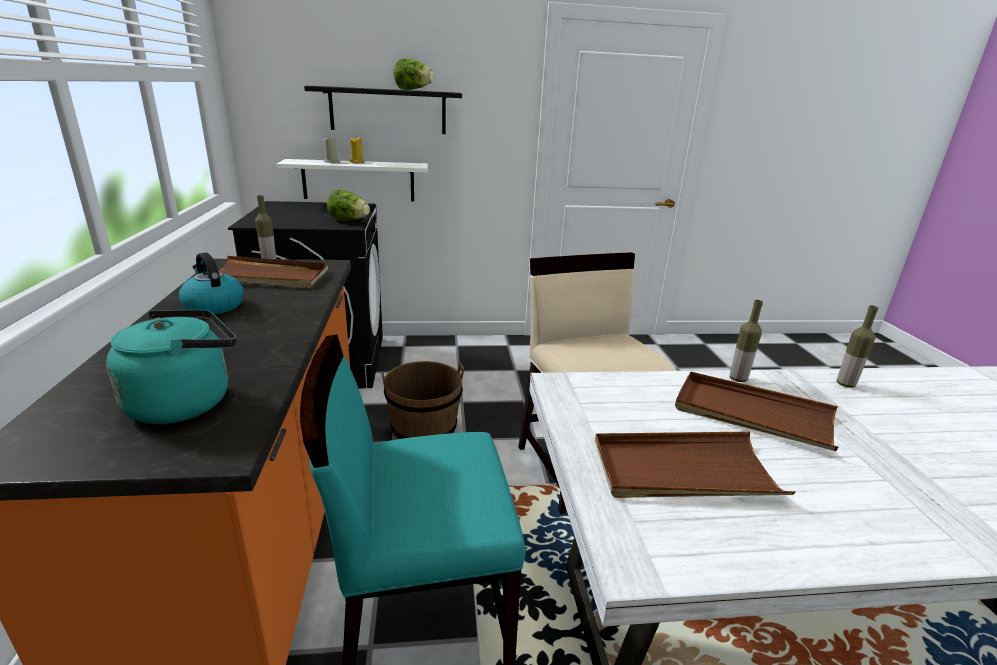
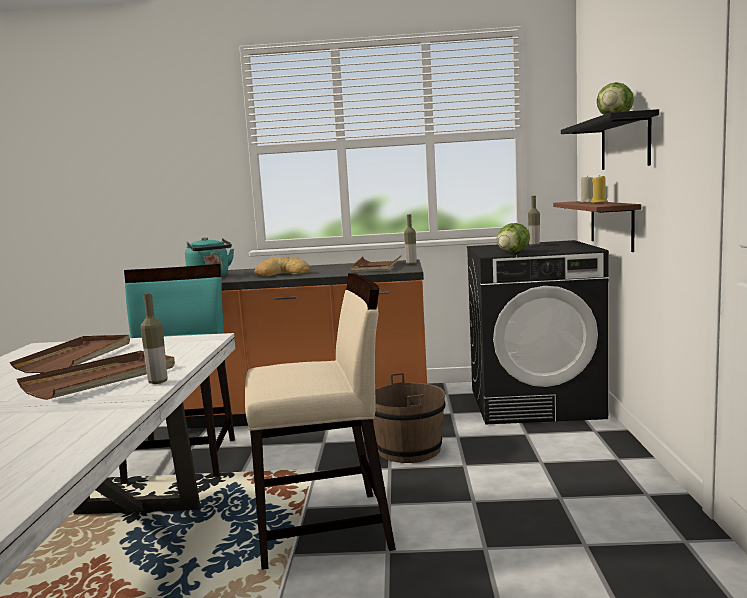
camera: 100 degrees right, 15 degrees down
kettle [179,252,244,314] -> none
white shelf [276,159,428,201] -> brown shelf [553,201,641,252]
bottle [837,305,878,388] -> bottle moved to [528,196,540,246]
none -> bread [254,257,310,277]

